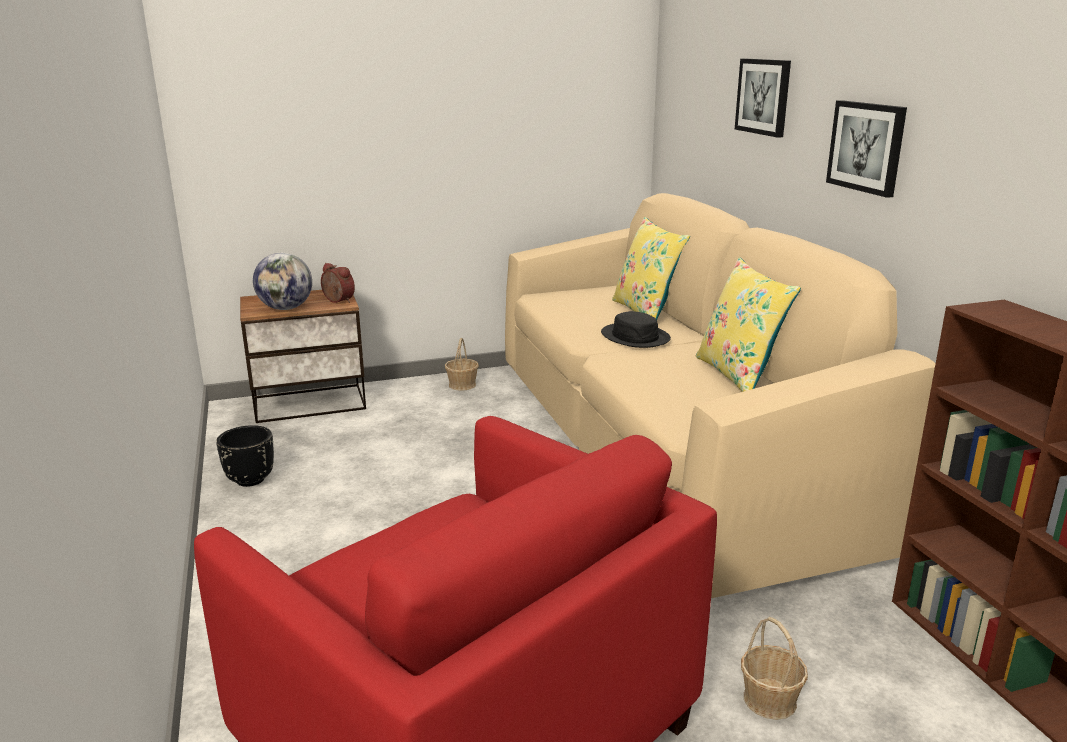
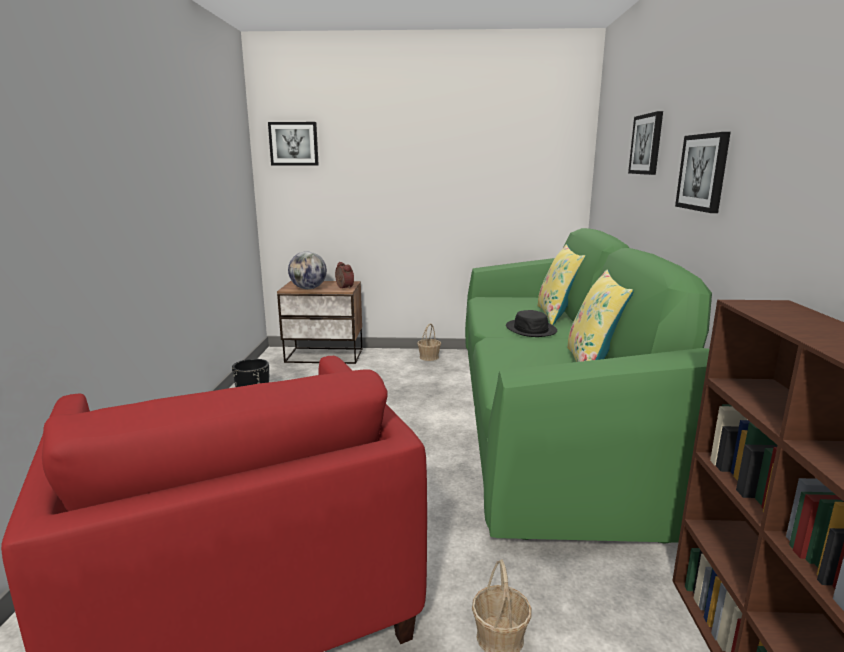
camera: 20 degrees right, 5 degrees down
beige sofa [505,193,936,598] -> green sofa [465,228,712,544]
none -> picture [268,122,319,165]

